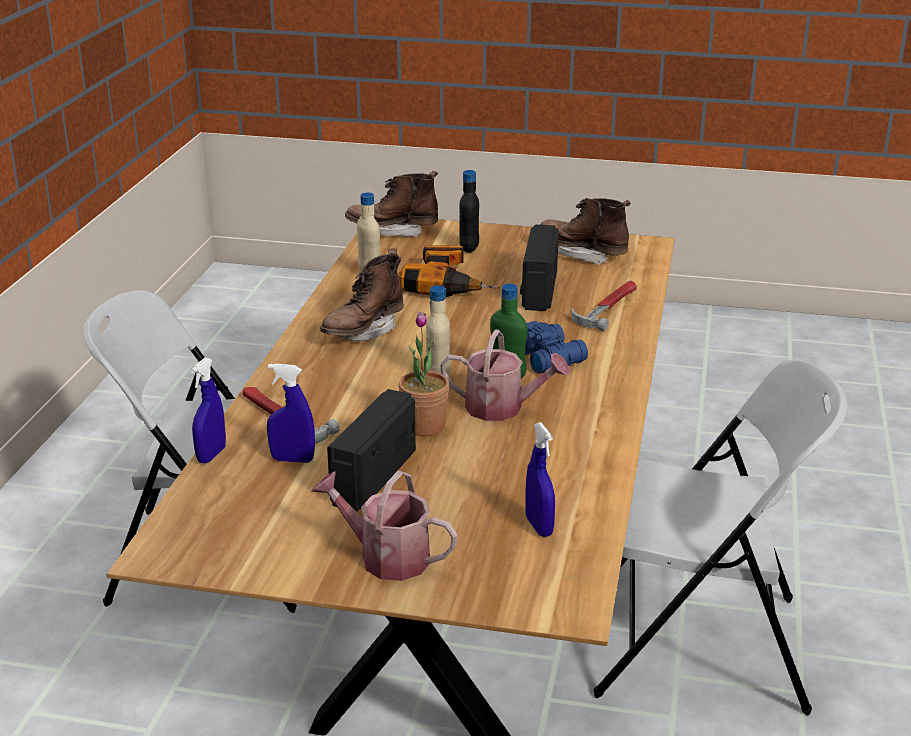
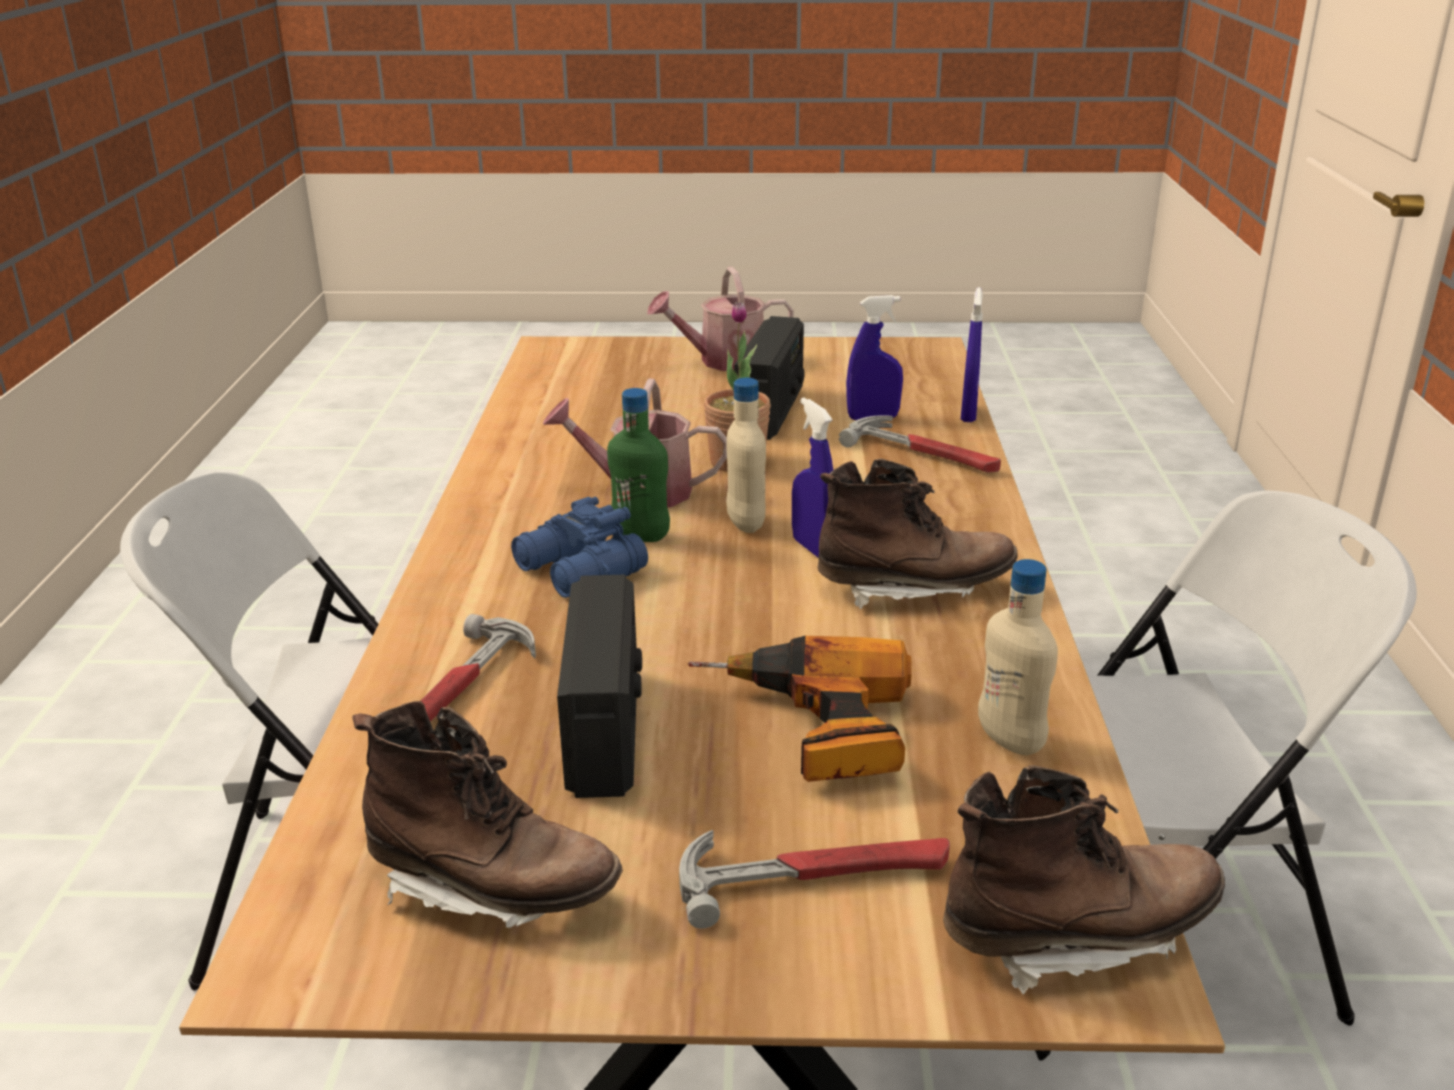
camera: 170 degrees right, 0 degrees up
watering can [311,471,458,581] -> watering can turned 150 degrees clockwise [647,267,794,371]
brown boot [320,249,404,341] -> brown boot turned 60 degrees clockwise [817,459,1017,610]
black bottle [459,170,479,253] -> hammer [679,830,950,929]
blue spray bottle [525,422,555,537] -> blue spray bottle moved to [792,398,833,558]

